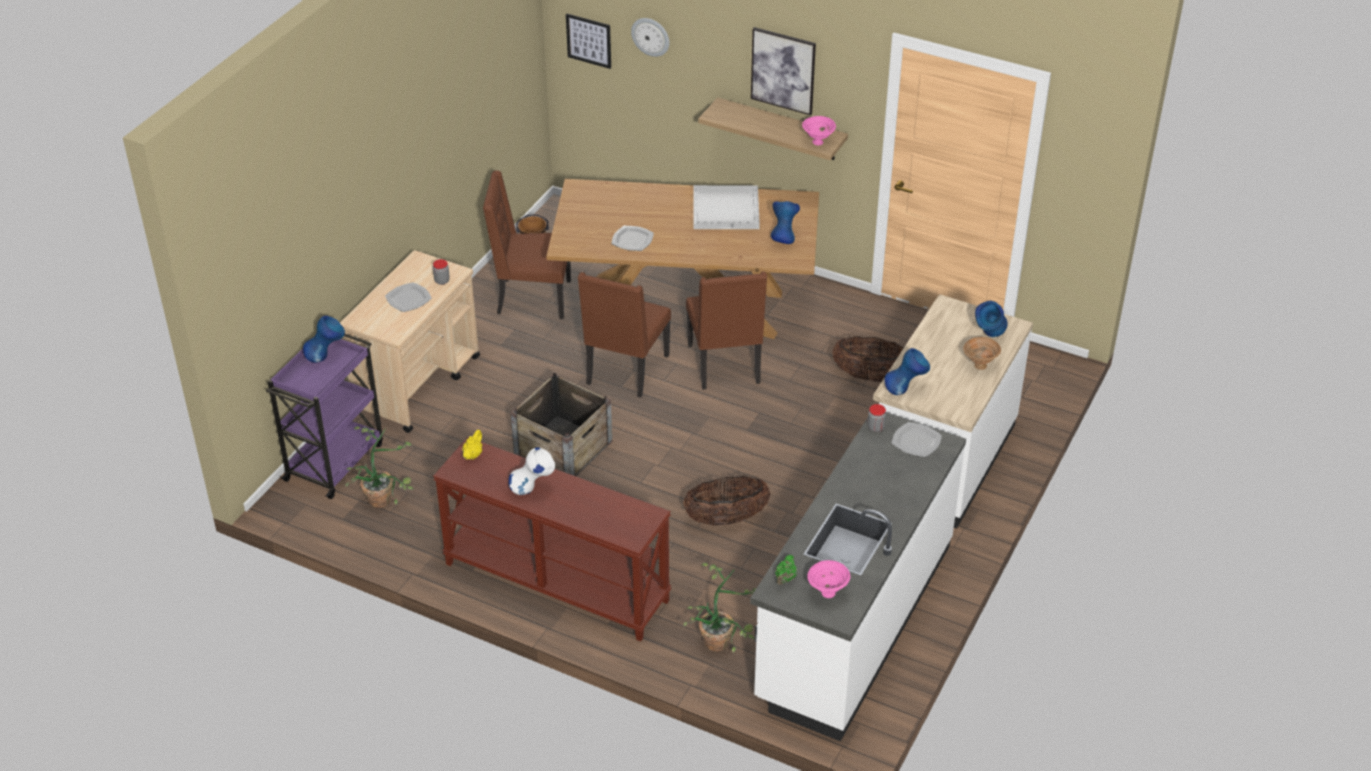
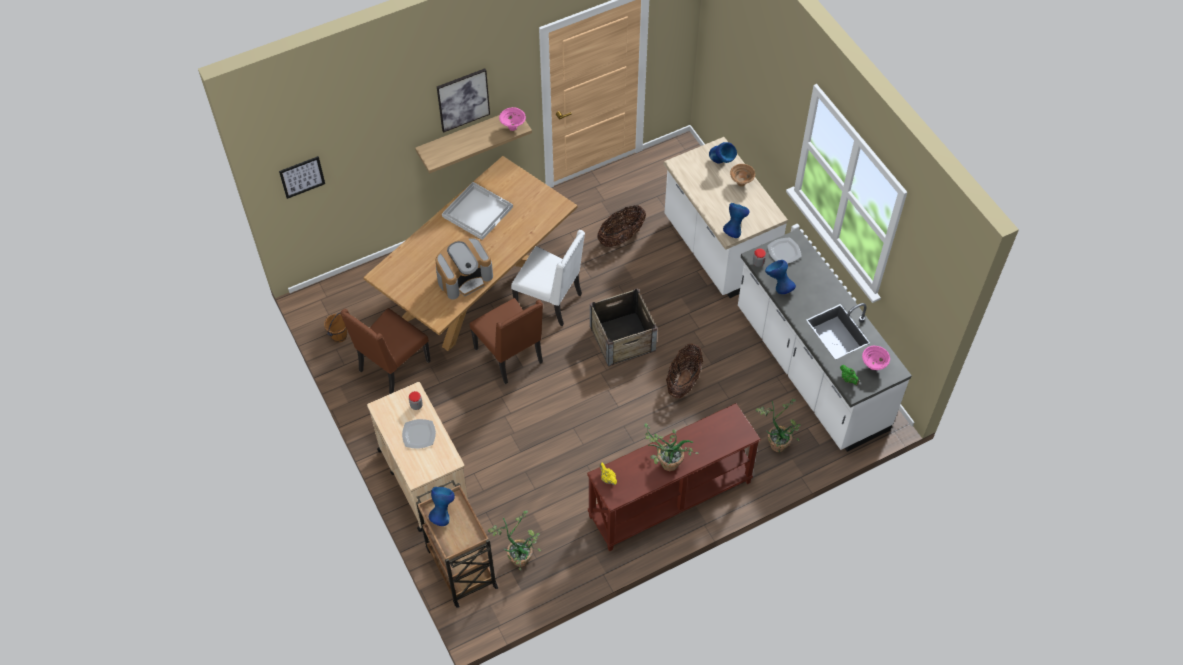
camera: 55 degrees left, 15 degrees up
purple cart [266,334,383,499] -> brown cart [416,480,498,608]
white vase [509,447,555,495] -> potted plant [644,423,698,471]
crate [510,373,612,476] -> crate moved to [590,288,657,366]
plate [611,226,654,251] -> coffee machine [436,238,493,299]
wall clock [631,18,669,57] -> none
brown chair [686,271,767,389] -> white chair [511,230,585,326]
blue vase [771,201,800,244] -> blue vase moved to [765,260,796,294]

